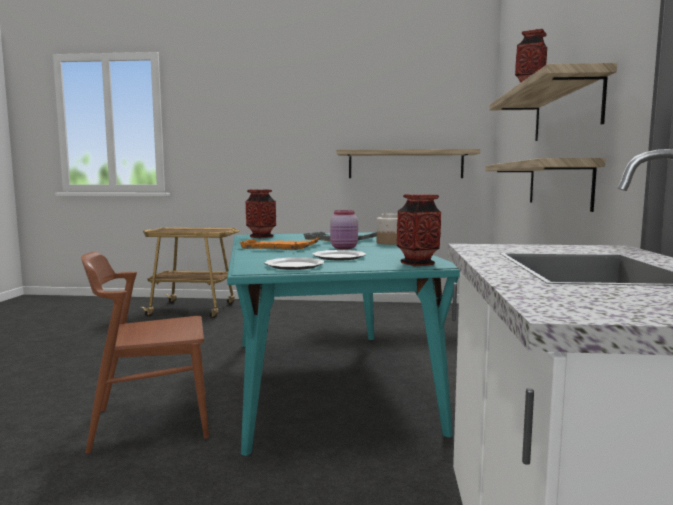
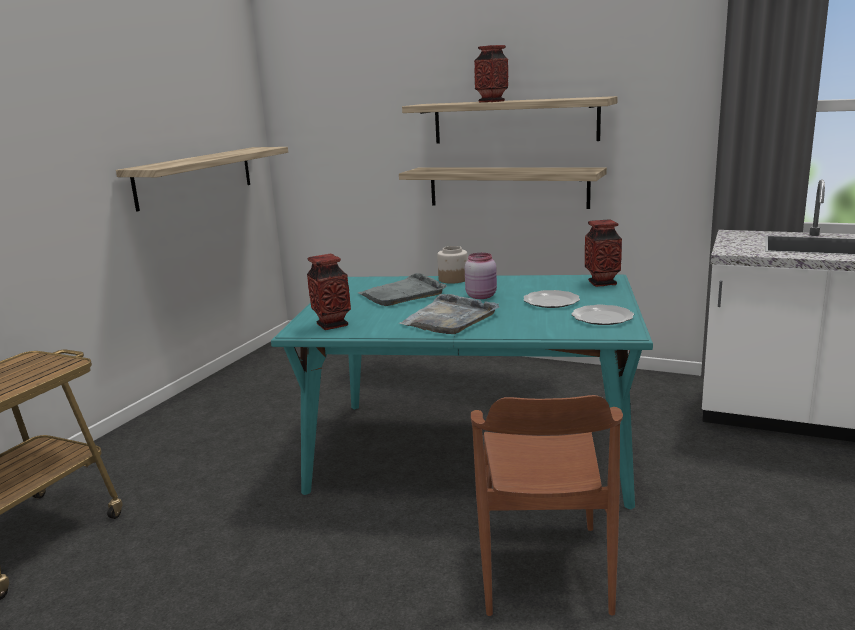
camera: 70 degrees left, 10 degrees up
orange tray [239,237,321,250] -> grey tray [399,294,499,334]

